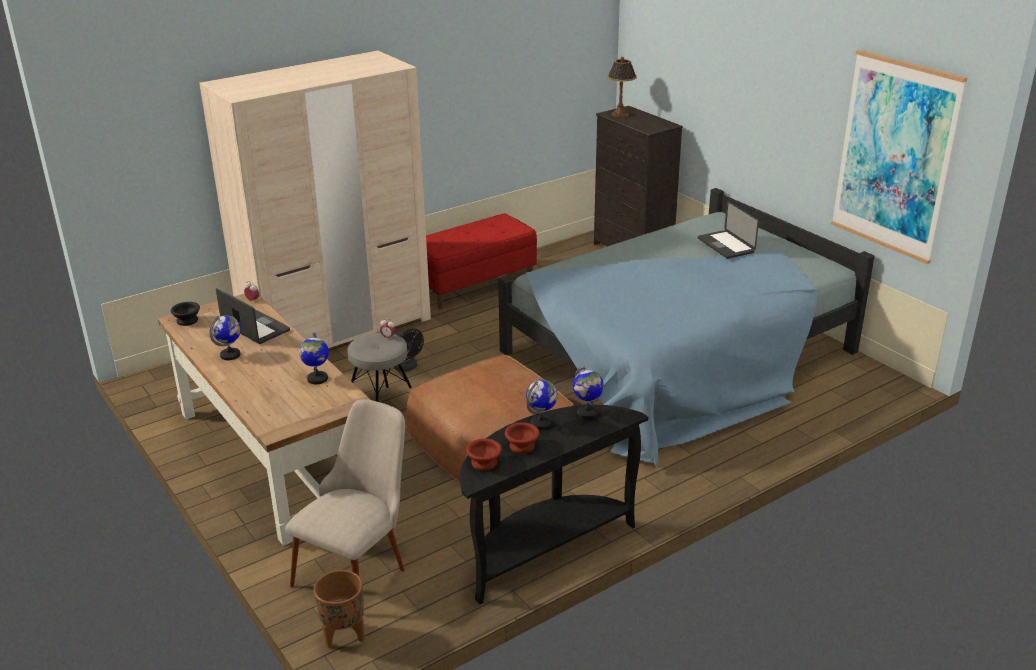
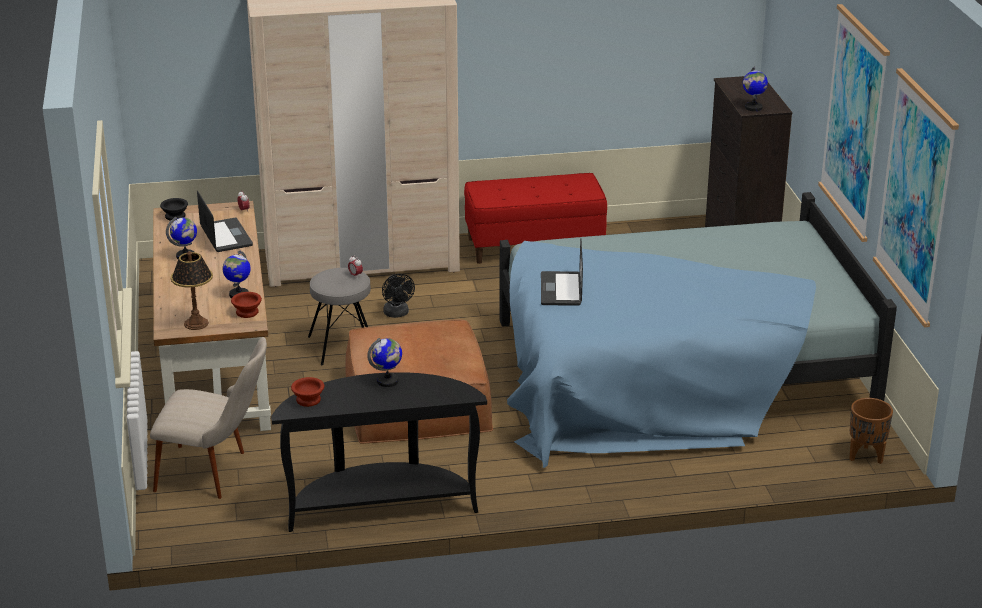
camera: 25 degrees right, 0 degrees up
beige chair [285,399,405,587] -> beige chair turned 45 degrees clockwise [150,337,267,499]
brown planter [314,570,364,648] -> brown planter moved to [849,398,893,464]
brown bowl [505,422,539,454] -> brown bowl moved to [231,292,262,318]
globe [573,366,604,420] -> globe moved to [743,66,768,111]
table lamp [607,57,637,117] -> table lamp moved to [170,251,213,330]
laptop [698,201,759,259] -> laptop moved to [541,238,583,306]
none -> picture [818,4,890,242]

